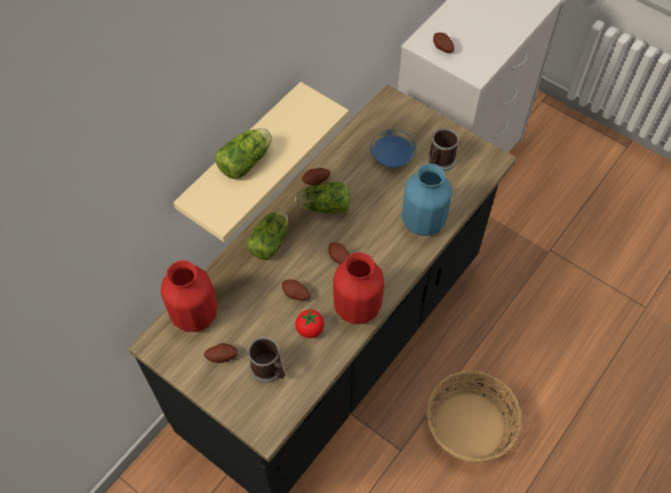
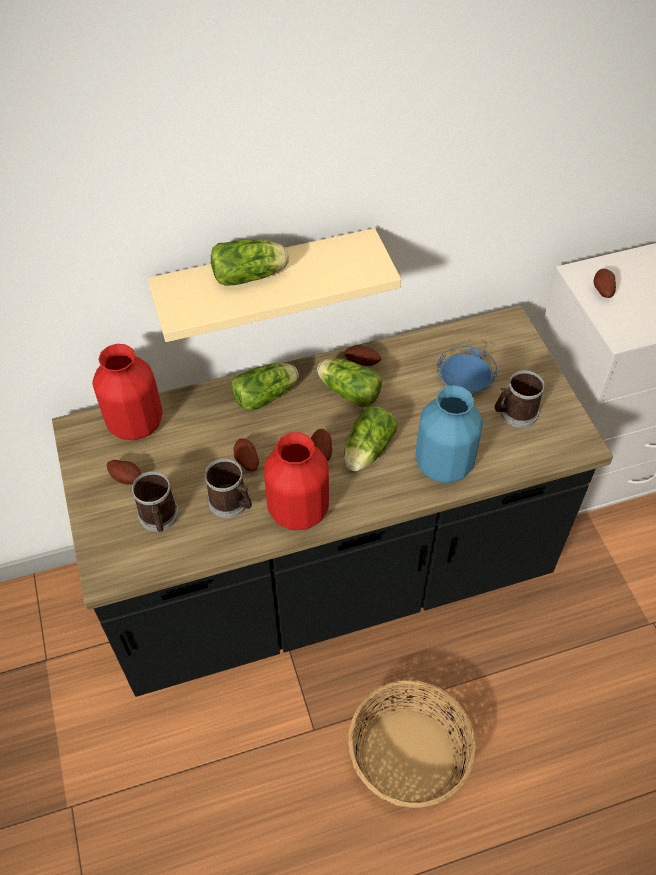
camera: 35 degrees right, 5 degrees down
tomato [295,309,324,338] -> mug [204,459,252,518]
none -> lettuce [344,406,397,471]

